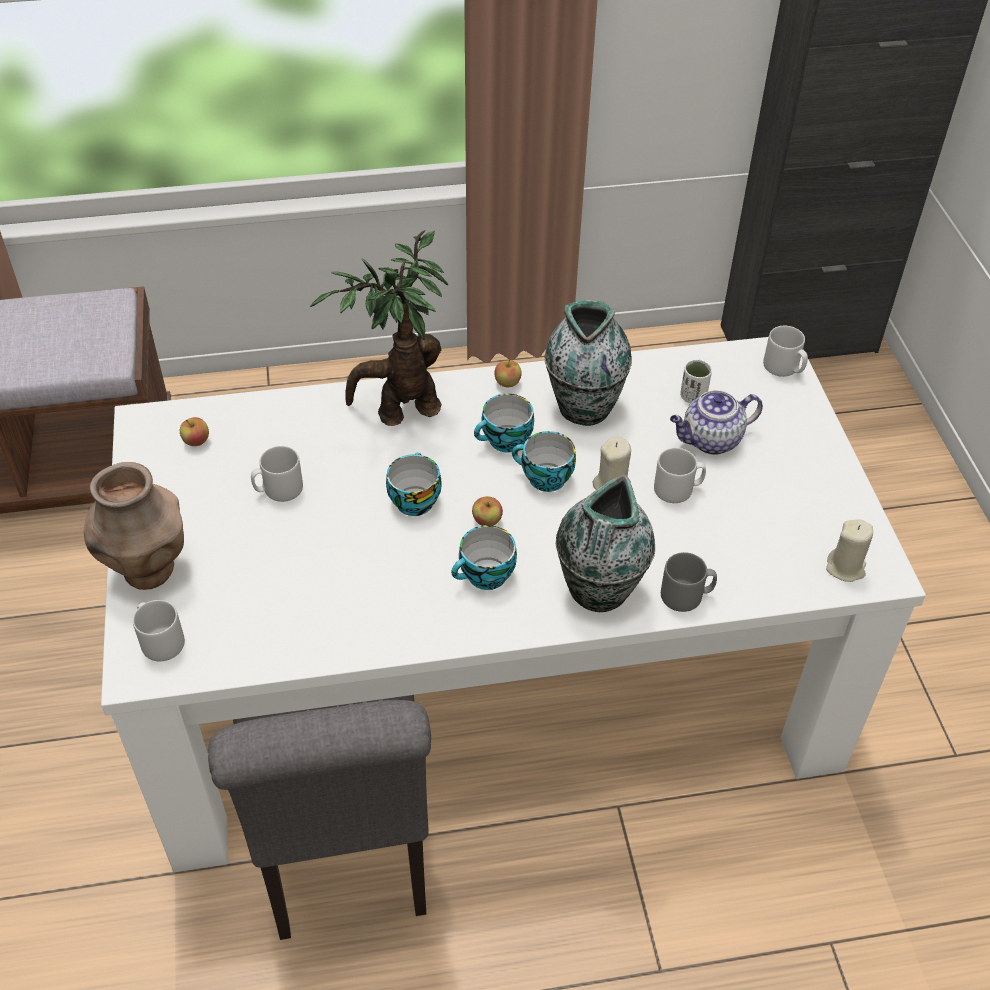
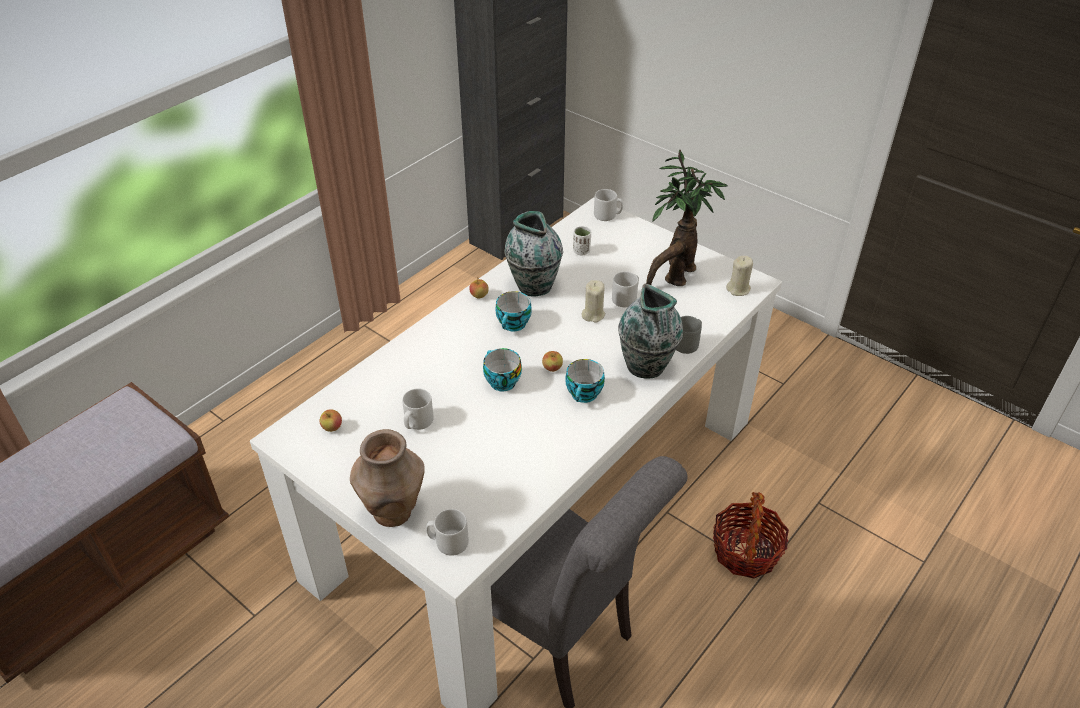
camera: 40 degrees left, 5 degrees down
potted plant [310,230,448,426] -> potted plant moved to [646,150,727,286]
cup [512,431,576,492] -> none
teapot [670,390,763,455] -> none
none -> basket [713,492,789,579]

